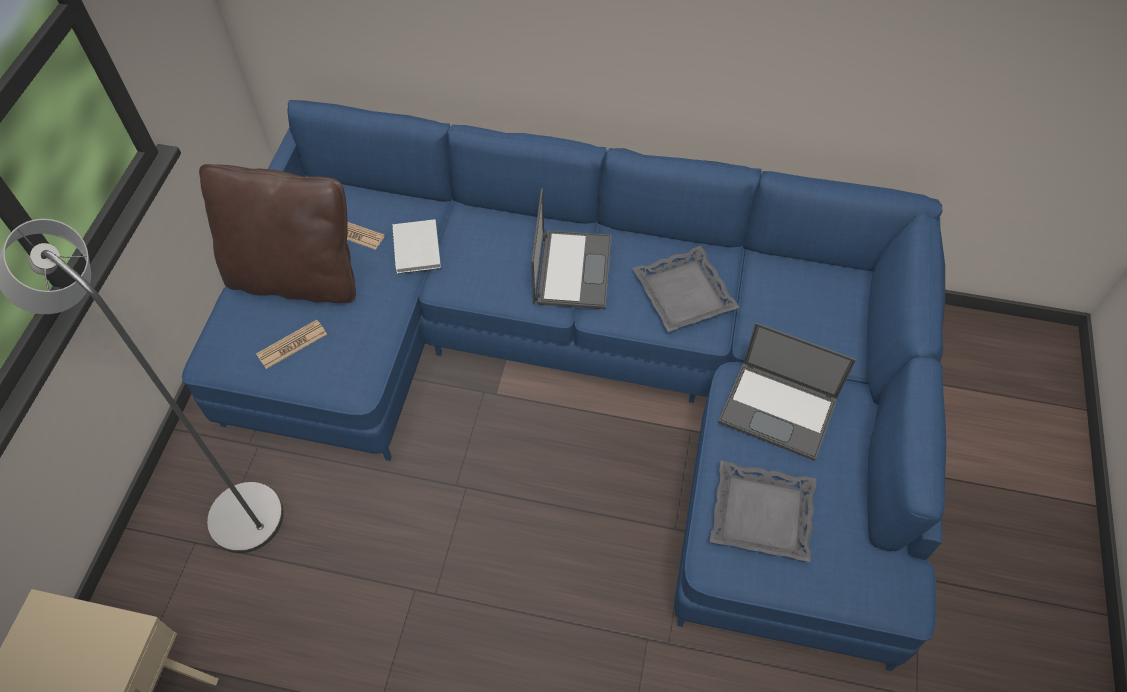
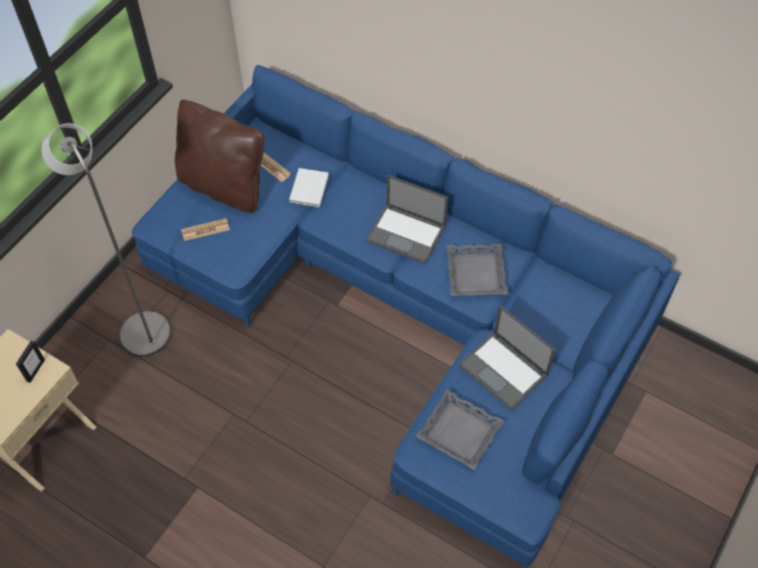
camera: 20 degrees right, 0 degrees up
laptop [531,189,611,309] -> laptop turned 90 degrees clockwise [366,175,448,264]
none -> picture frame [16,341,45,383]

